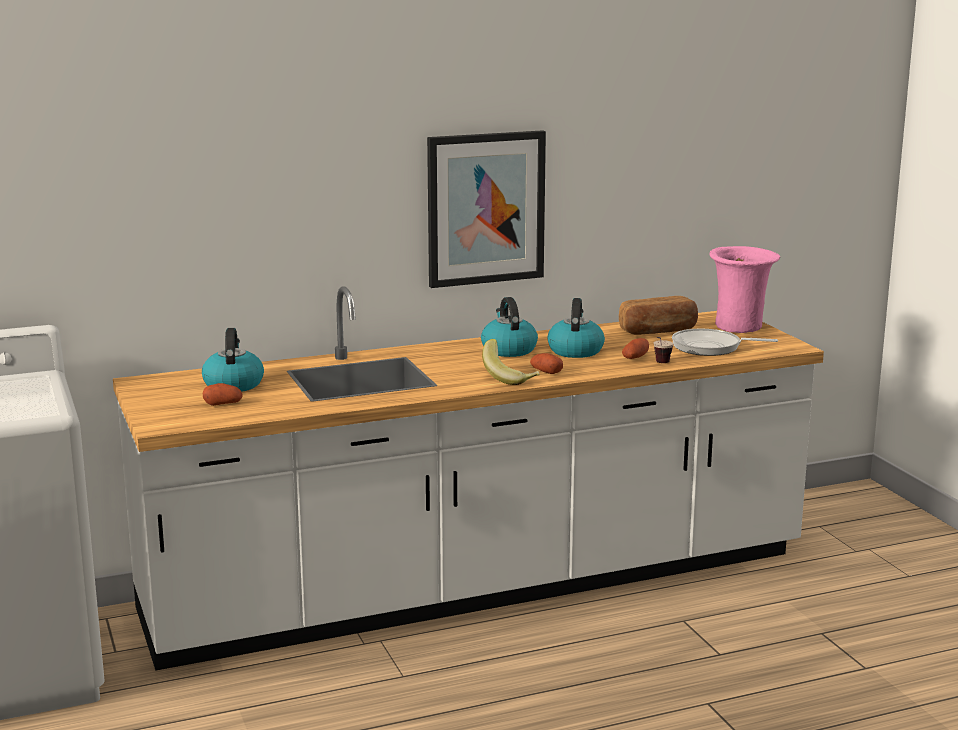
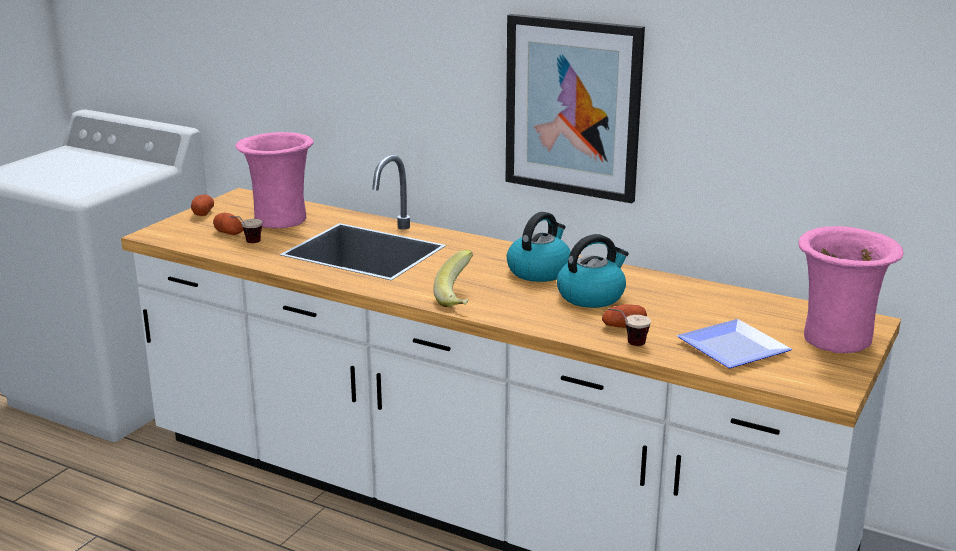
camera: 50 degrees right, 5 degrees up
kettle [202,328,264,392] -> pink vase [235,132,314,228]
potato [530,353,563,374] -> potato moved to [191,194,214,216]
bread [619,296,698,335] -> none
frying pan [672,329,778,356] -> plate [677,319,792,368]
none -> cup [229,216,262,243]

